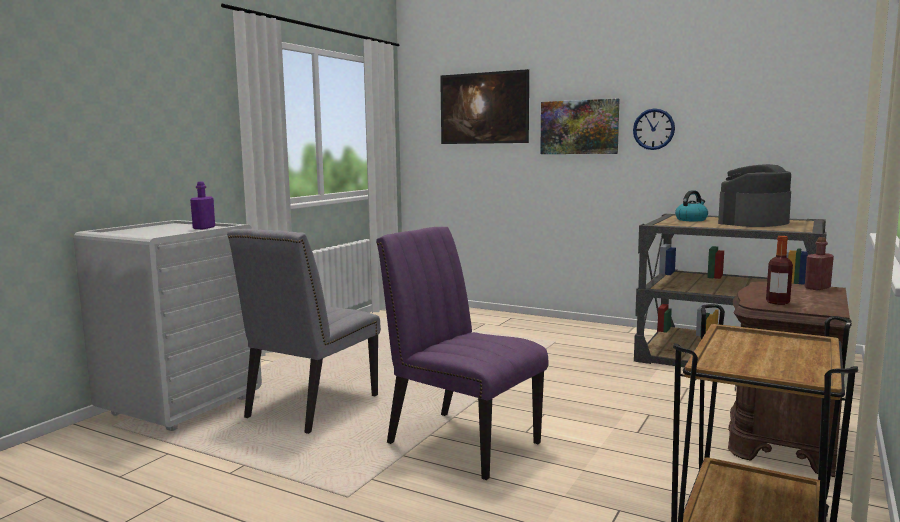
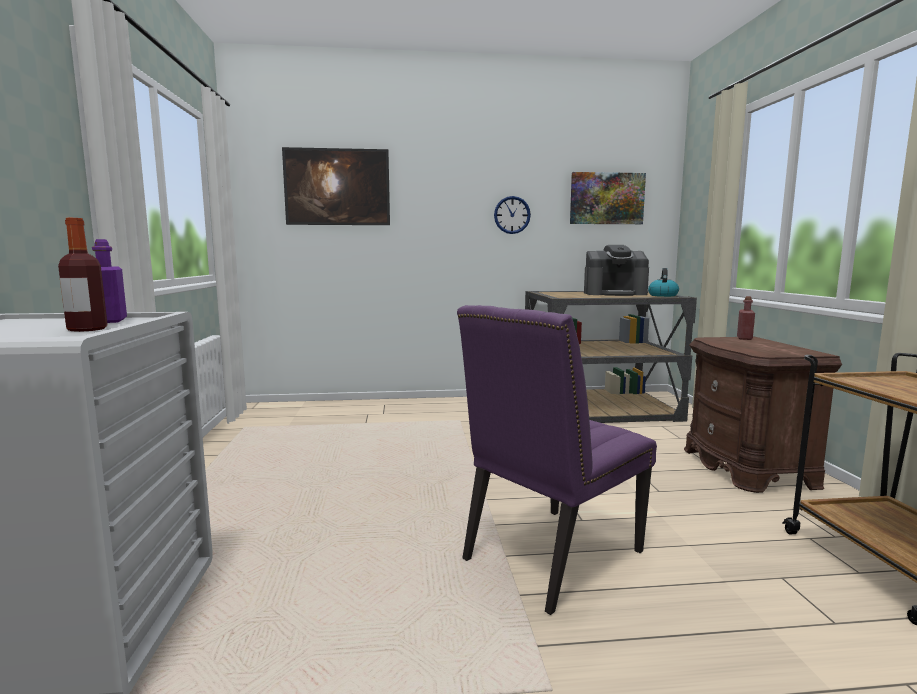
camera: 35 degrees left, 0 degrees up
grey chair [227,229,381,434] -> none
purple chair [376,227,548,480] -> purple chair turned 45 degrees counterclockwise [457,305,657,615]
picture [540,98,619,154] -> picture moved to [570,172,646,224]
kettle [675,190,708,221] -> kettle moved to [648,268,679,297]
coffee machine [718,164,791,227] -> coffee machine turned 105 degrees counterclockwise [584,245,649,296]
bottle [766,236,793,305] -> bottle moved to [58,218,108,332]

